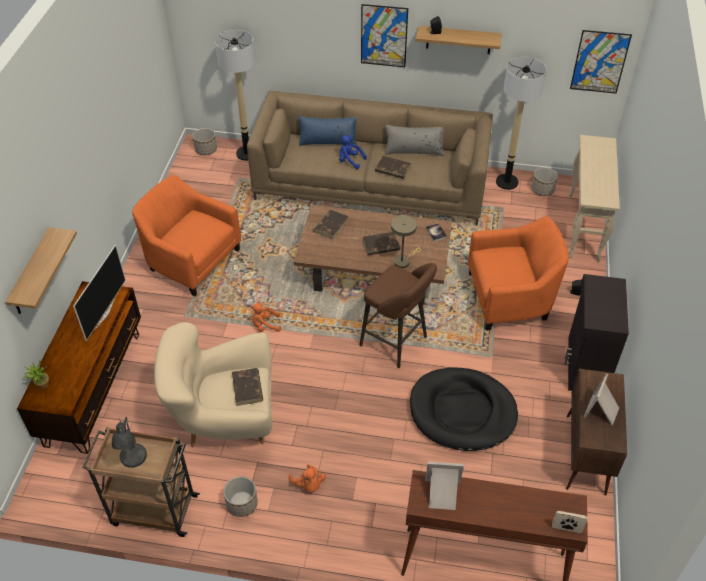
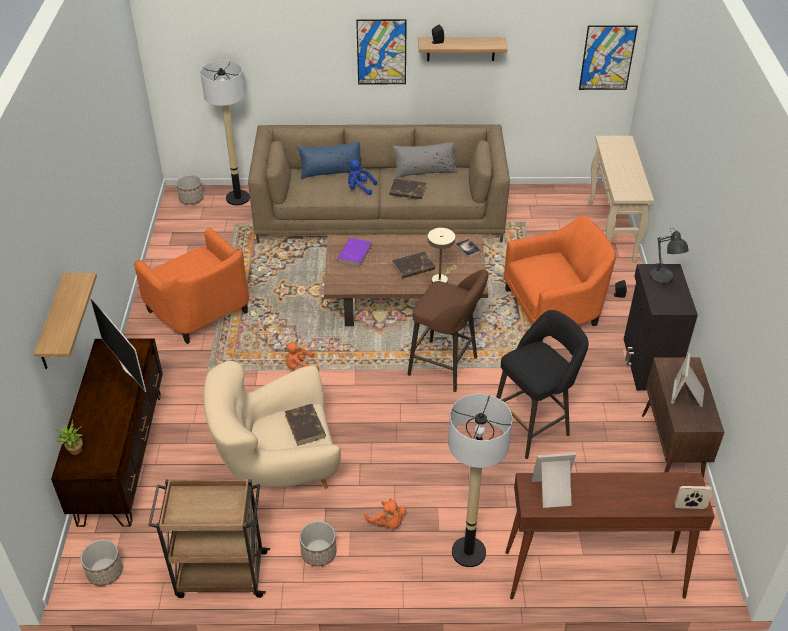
camera: 10 degrees left, 5 degrees down
television [73,245,126,341] -> television turned 135 degrees clockwise [90,296,146,392]
grey table lamp [112,417,147,468] -> grey table lamp moved to [643,228,689,285]
orange armchair [132,175,241,296] -> orange armchair turned 150 degrees counterclockwise [134,228,249,344]
brown book [313,210,348,240] -> purple book [337,238,372,267]
black dog bed [410,367,518,451] -> black stool [496,310,589,459]
floor lamp [496,57,546,190] -> floor lamp moved to [448,394,513,567]
planter [531,167,558,196] -> planter moved to [80,539,123,586]

